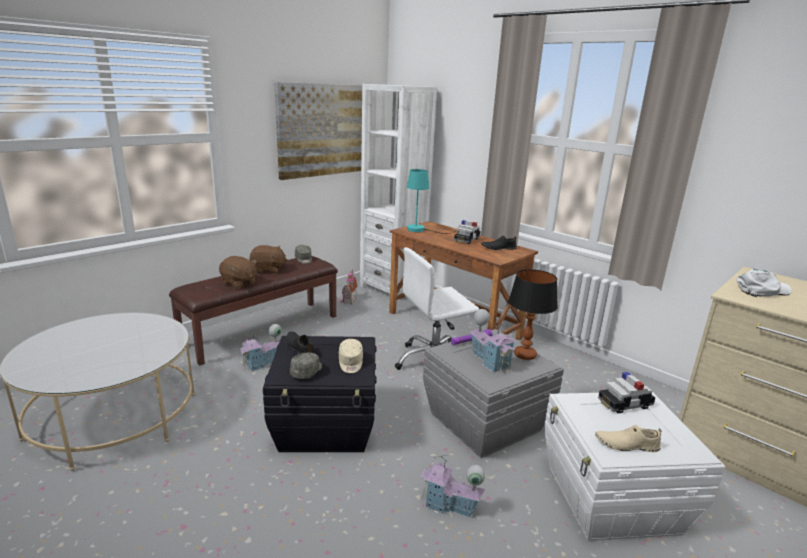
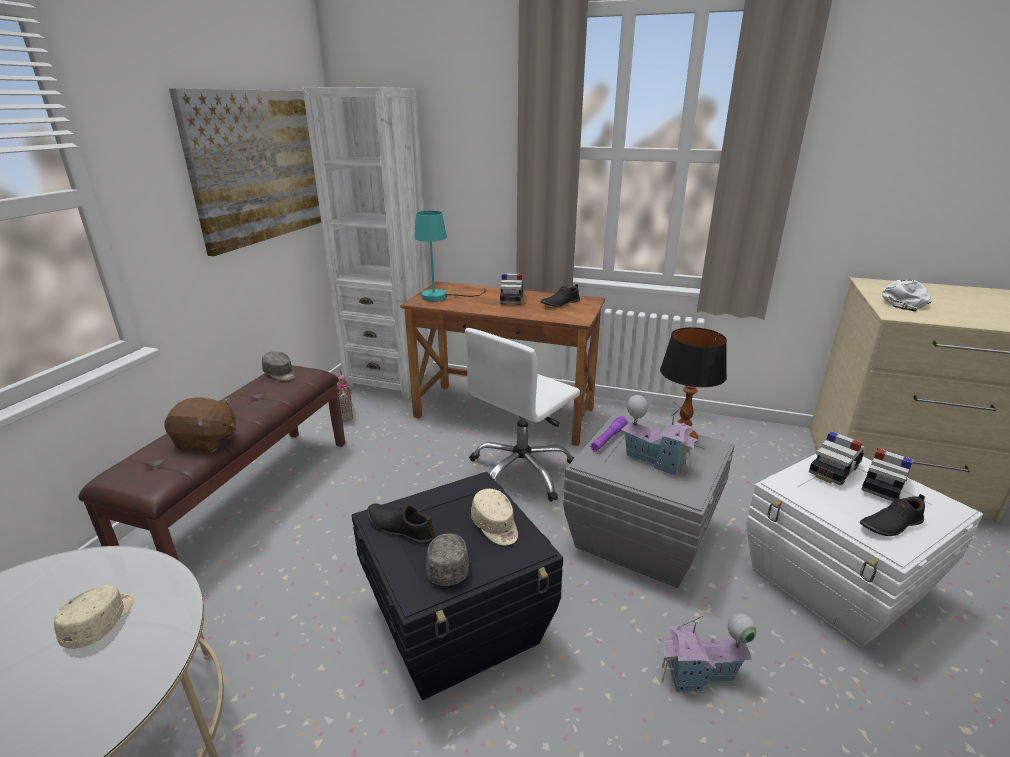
camera: 25 degrees left, 5 degrees up
toy house [238,324,282,371] -> none
brown plush toy [249,245,287,273] -> none
beige shoe [595,425,662,452] -> black shoe [860,494,925,536]
none -> beige cap [54,585,133,649]
none -> toy car [861,448,914,501]

